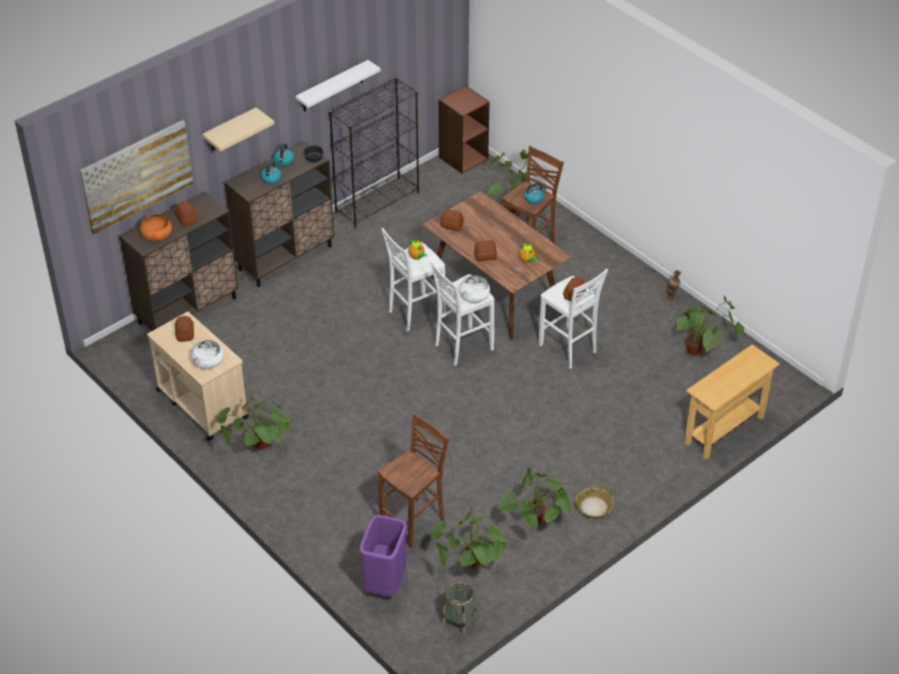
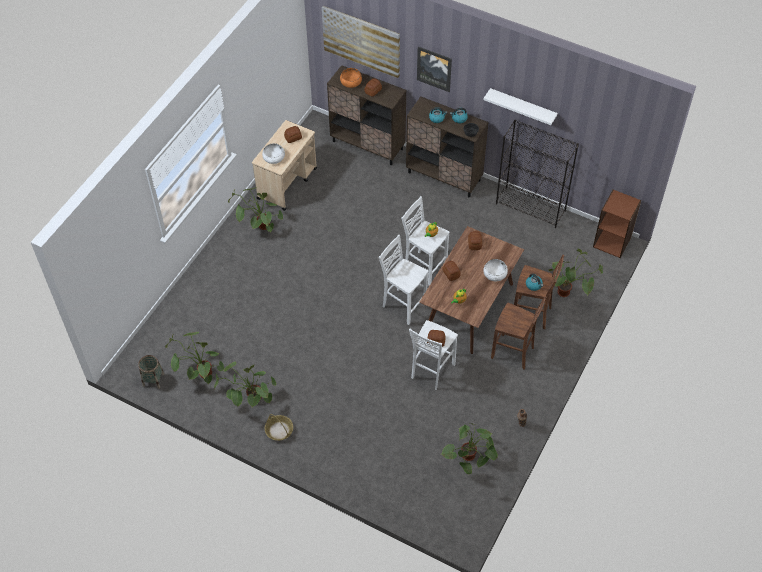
camera: 70 degrees right, 10 degrees up
beige shelf [202,108,274,152] -> picture [417,46,452,92]
purple trash can [360,515,407,597] -> none
brown stool [378,413,450,548] -> brown stool moved to [491,296,547,369]
white bowl [459,275,490,303] -> white bowl moved to [483,259,508,281]
beige console table [684,344,780,460] -> none

